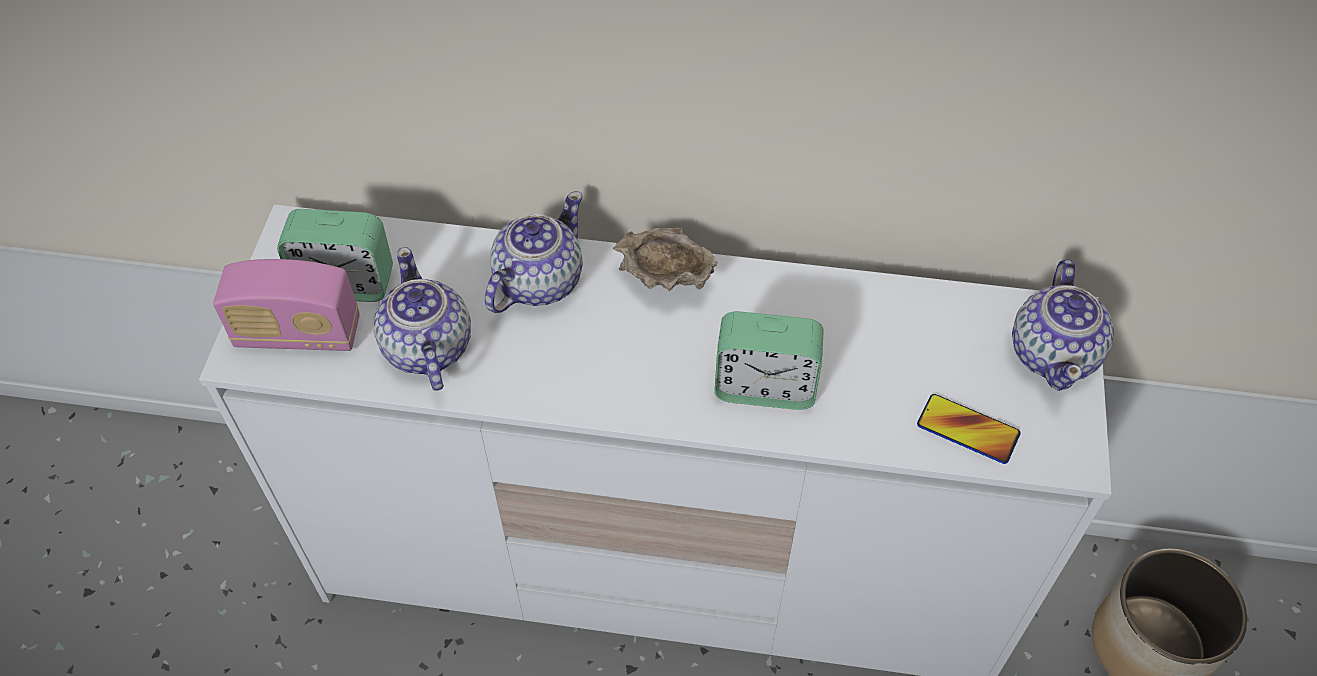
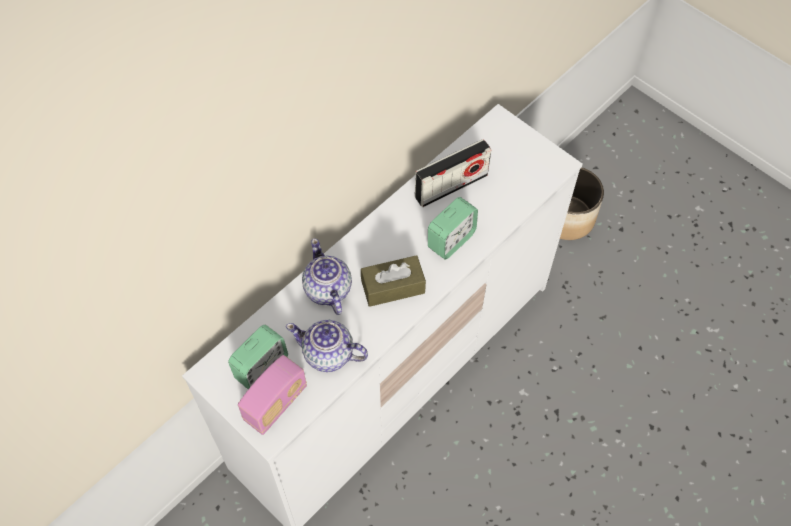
camera: 55 degrees left, 5 degrees up
beige bowl [613,228,718,291] -> none
phone [917,394,1021,464] -> none
teapot [1012,259,1114,391] -> none
none -> brown tissue box [361,255,426,307]
none -> radio [415,139,491,207]

